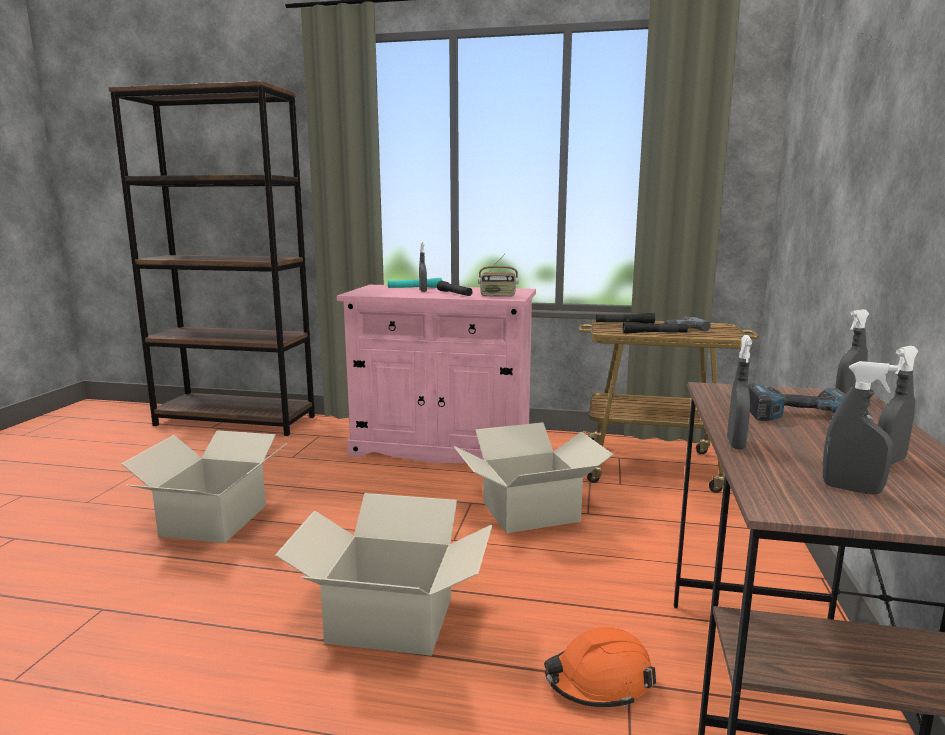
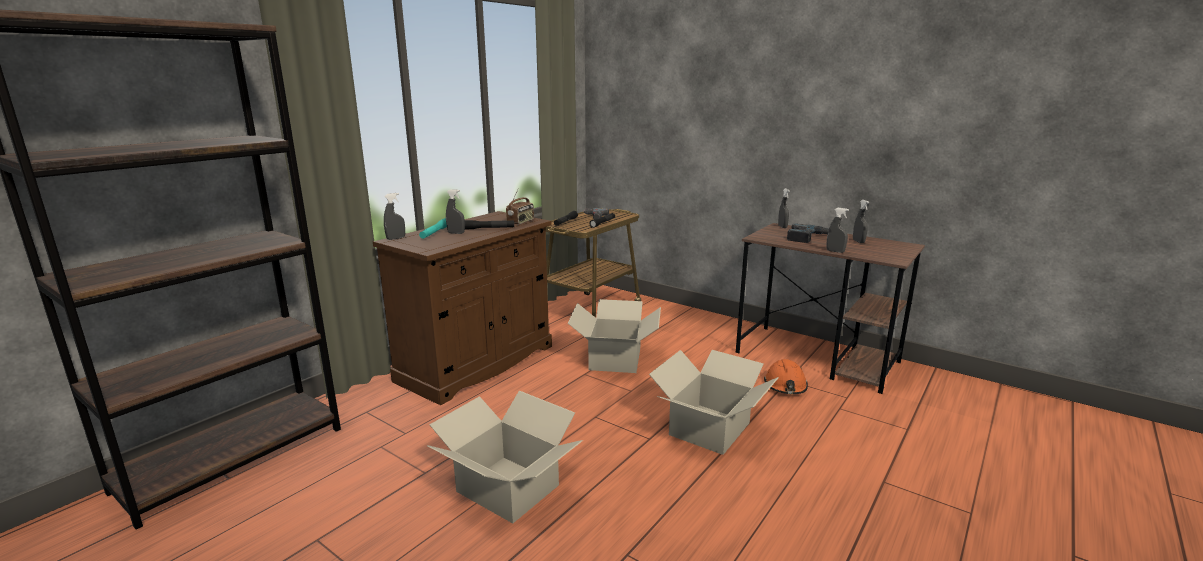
camera: 65 degrees left, 5 degrees up
pink cabinet [337,285,536,463] -> brown cabinet [373,211,552,405]
grey spray bottle [823,361,898,494] -> grey spray bottle moved to [384,193,405,240]

